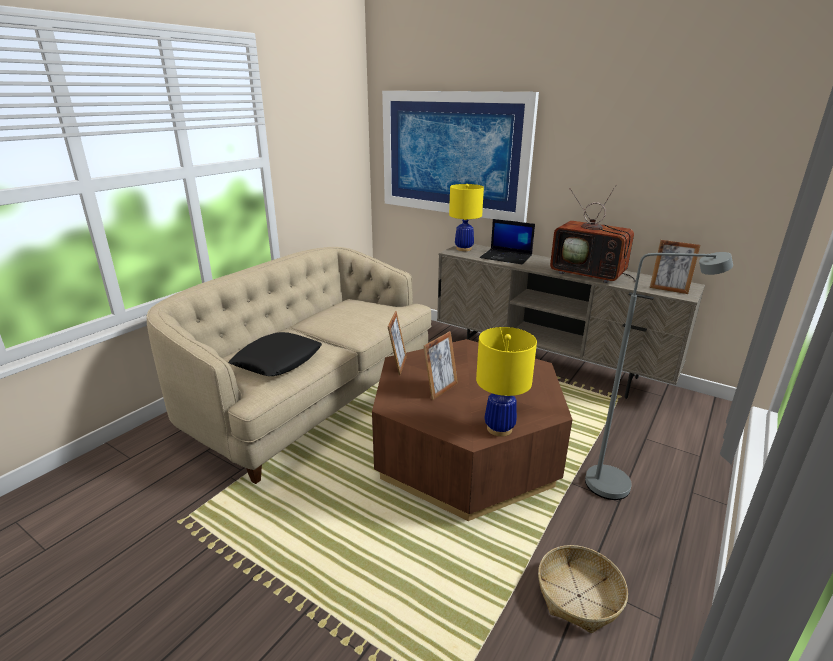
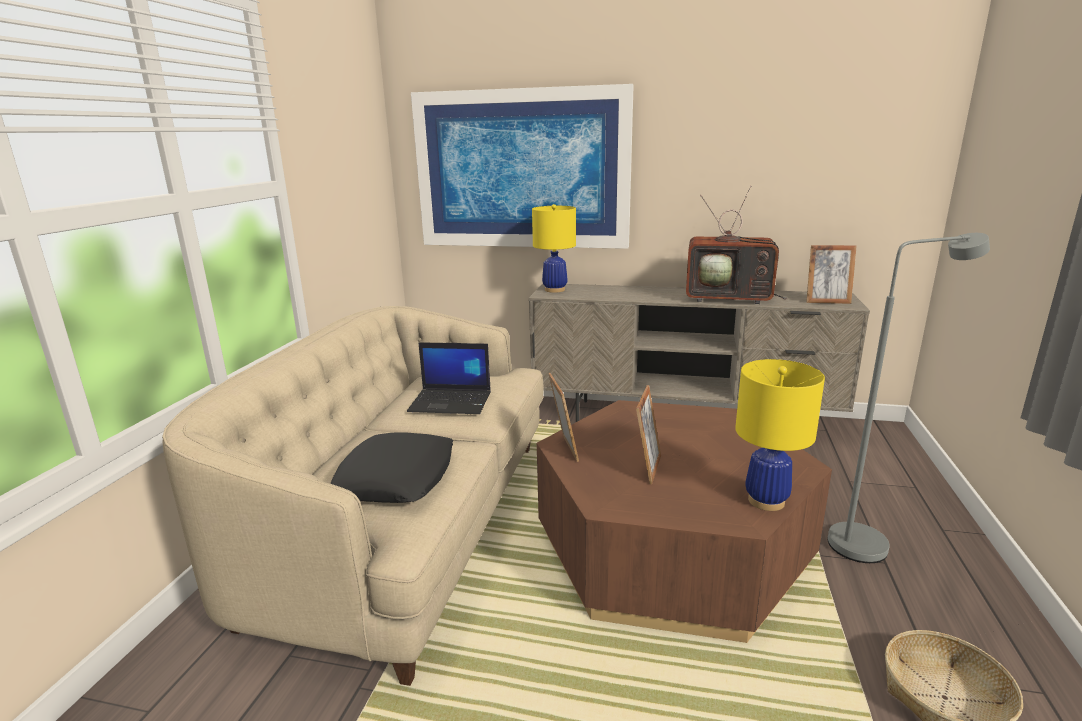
camera: 20 degrees left, 5 degrees down
laptop [480,219,535,264] -> laptop moved to [407,342,491,414]

